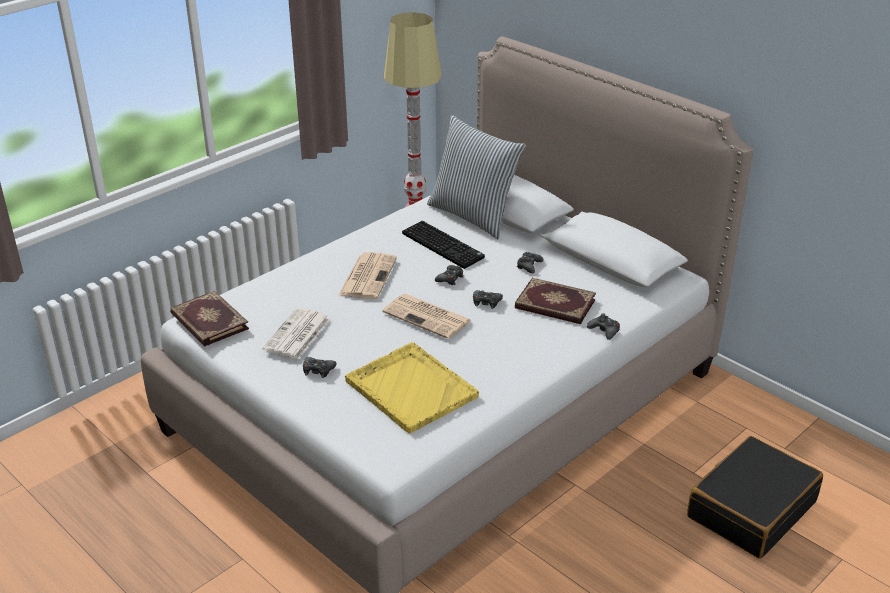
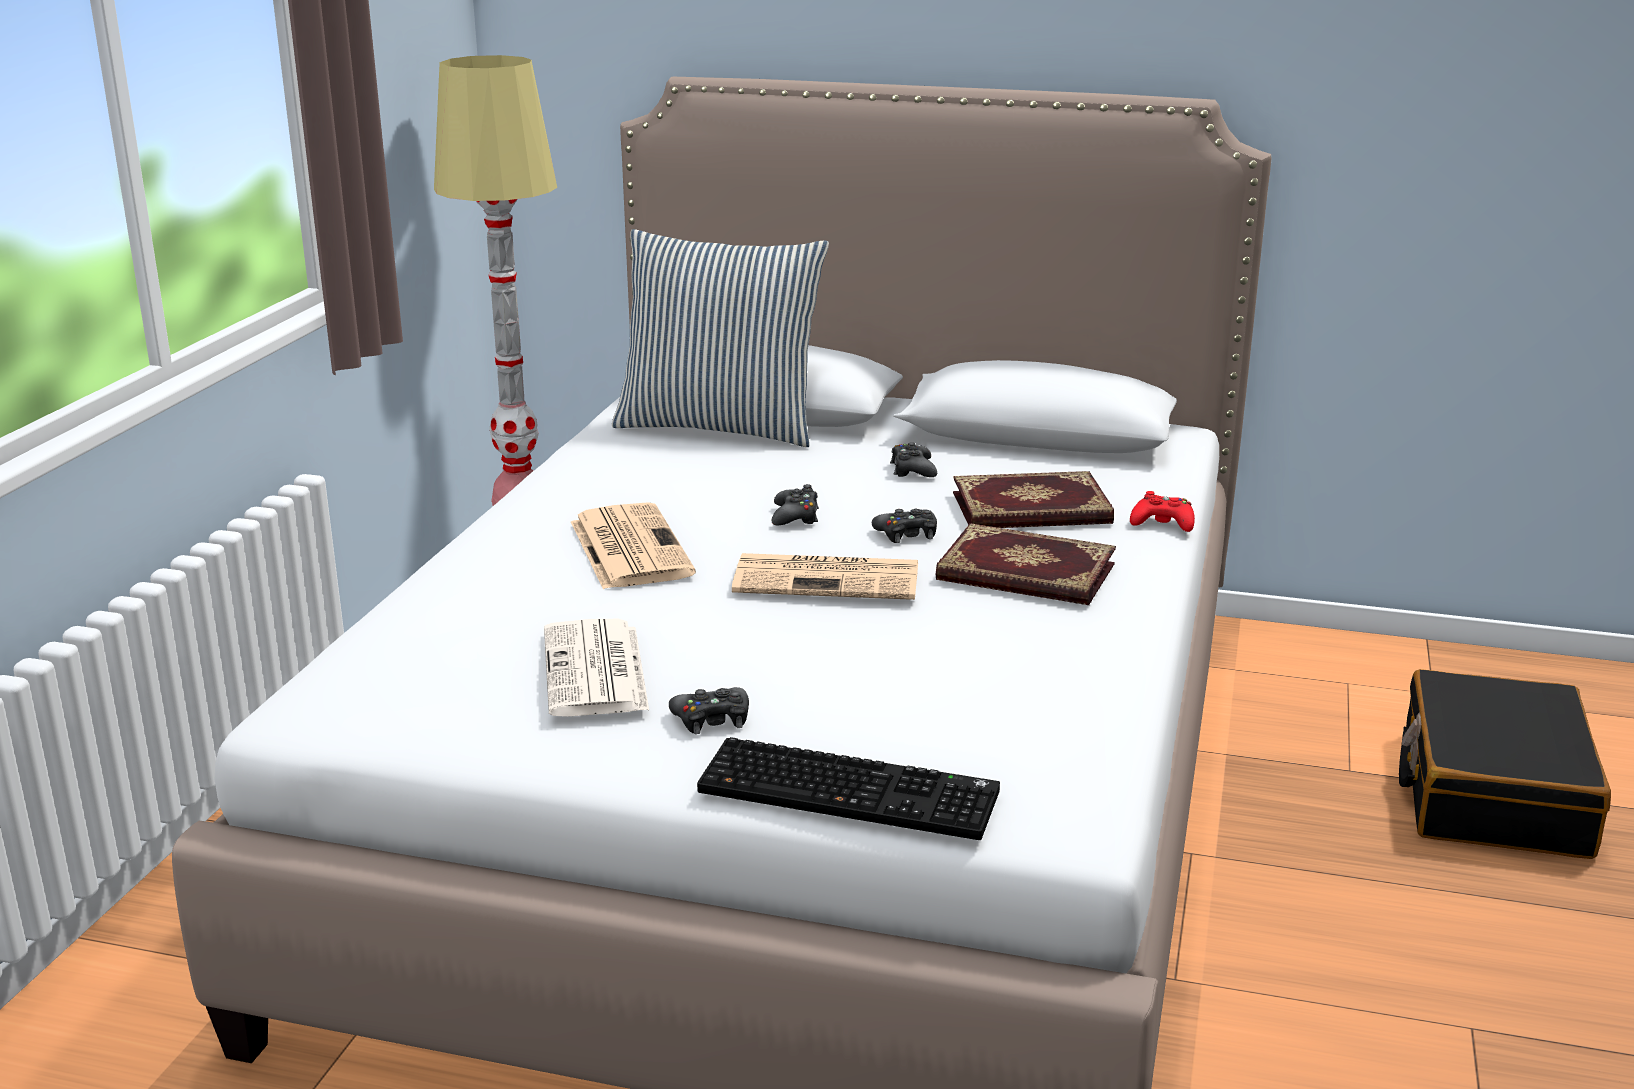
camera: 30 degrees left, 10 degrees down
book [170,291,249,346] -> book moved to [936,523,1116,605]
yellow tray [345,342,479,433] -> none
keyboard [402,221,485,269] -> keyboard moved to [697,737,1000,840]
black game controller [587,313,620,340] -> red game controller [1130,491,1195,532]

